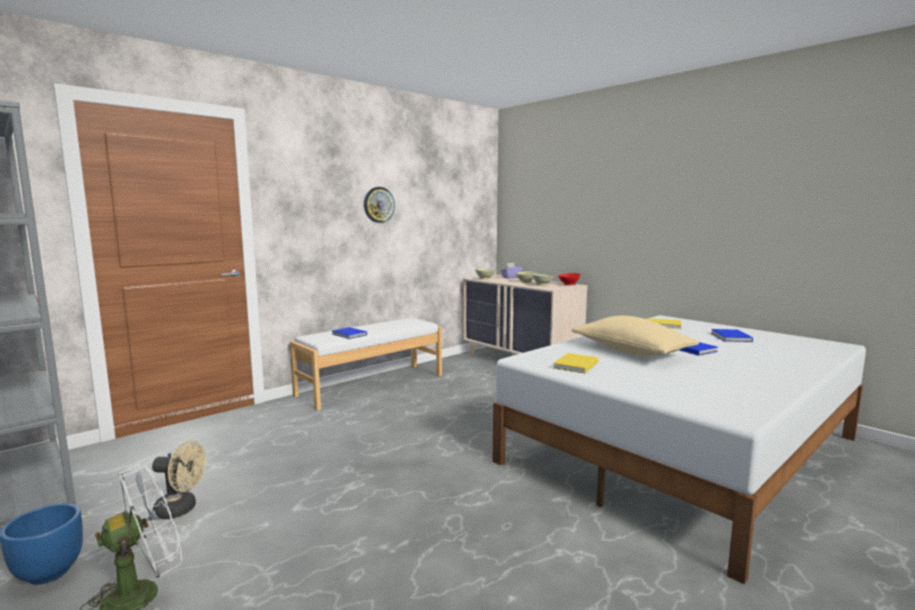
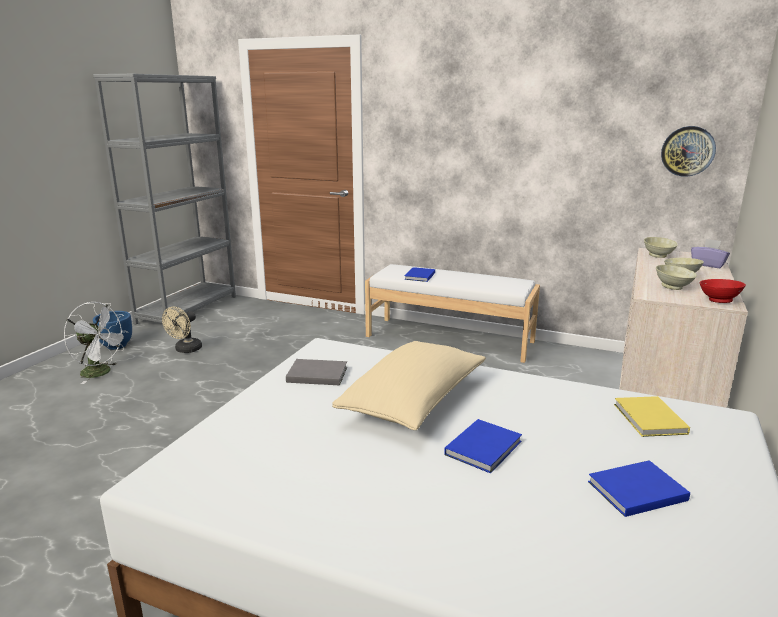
camera: 65 degrees right, 10 degrees up
beige fan [152,440,206,519] -> beige fan turned 45 degrees clockwise [162,307,202,353]
wall clock [364,187,395,223] -> wall clock moved to [661,126,716,177]
yellow book [553,353,598,373] -> grey book [286,359,347,386]

